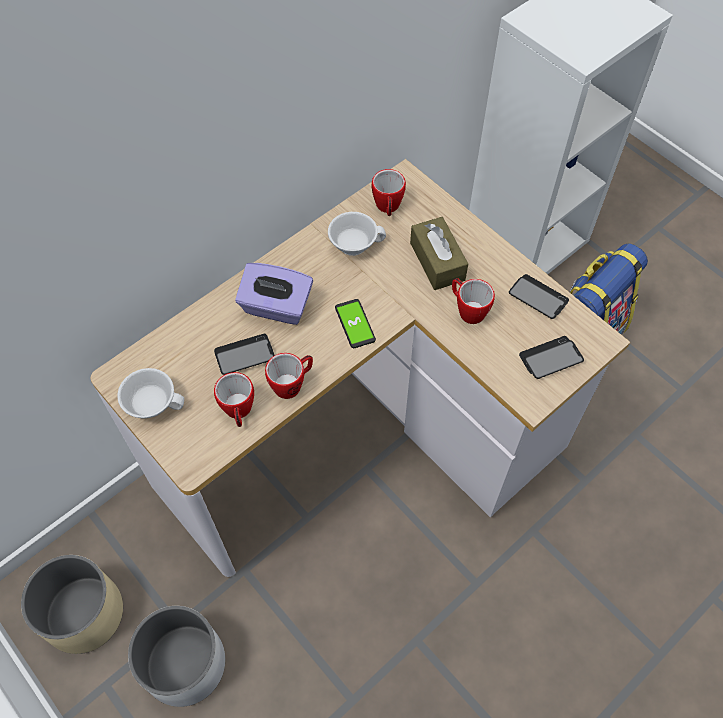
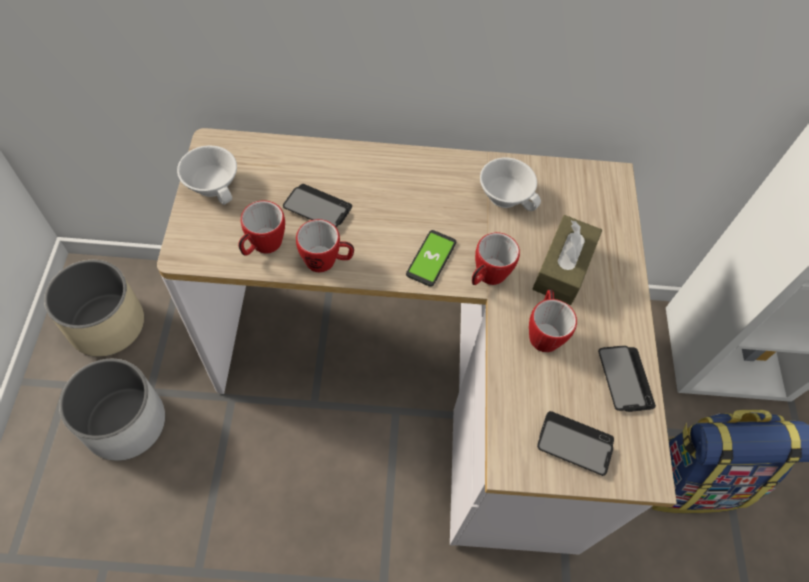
camera: 40 degrees right, 0 degrees up
purple tissue box [235,263,313,325] -> none
mug [372,169,406,216] -> mug moved to [472,232,520,285]

